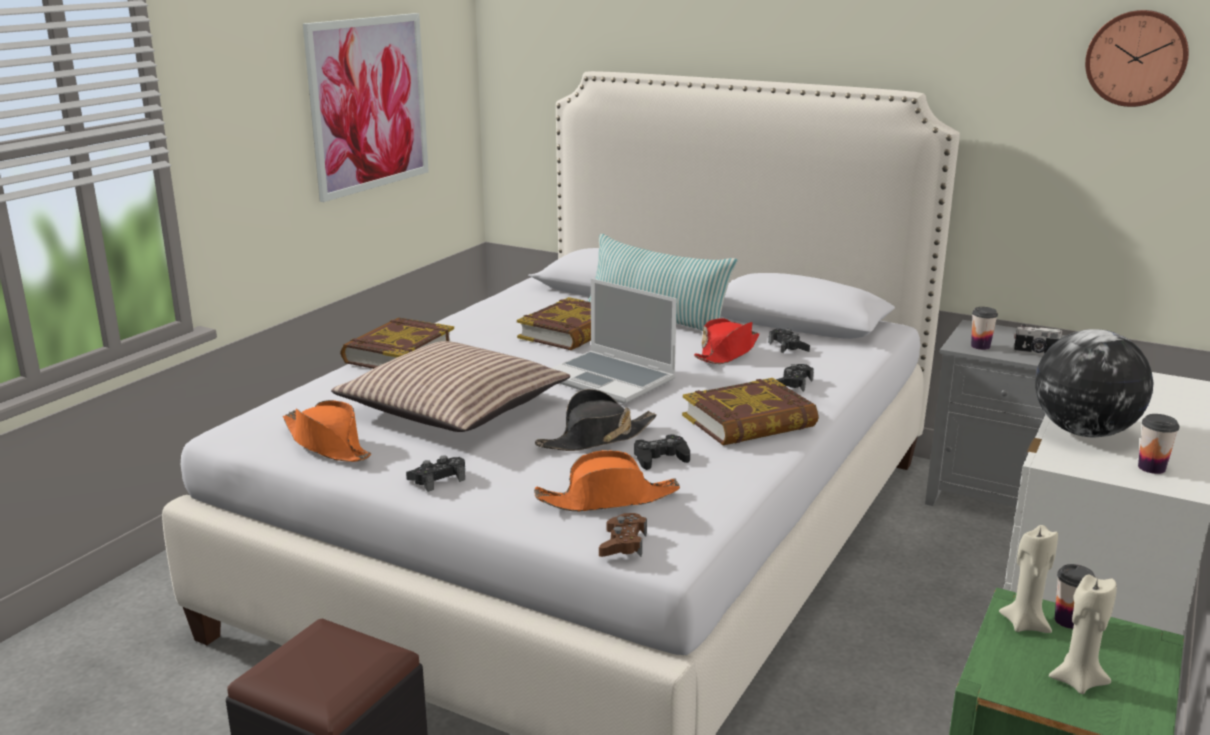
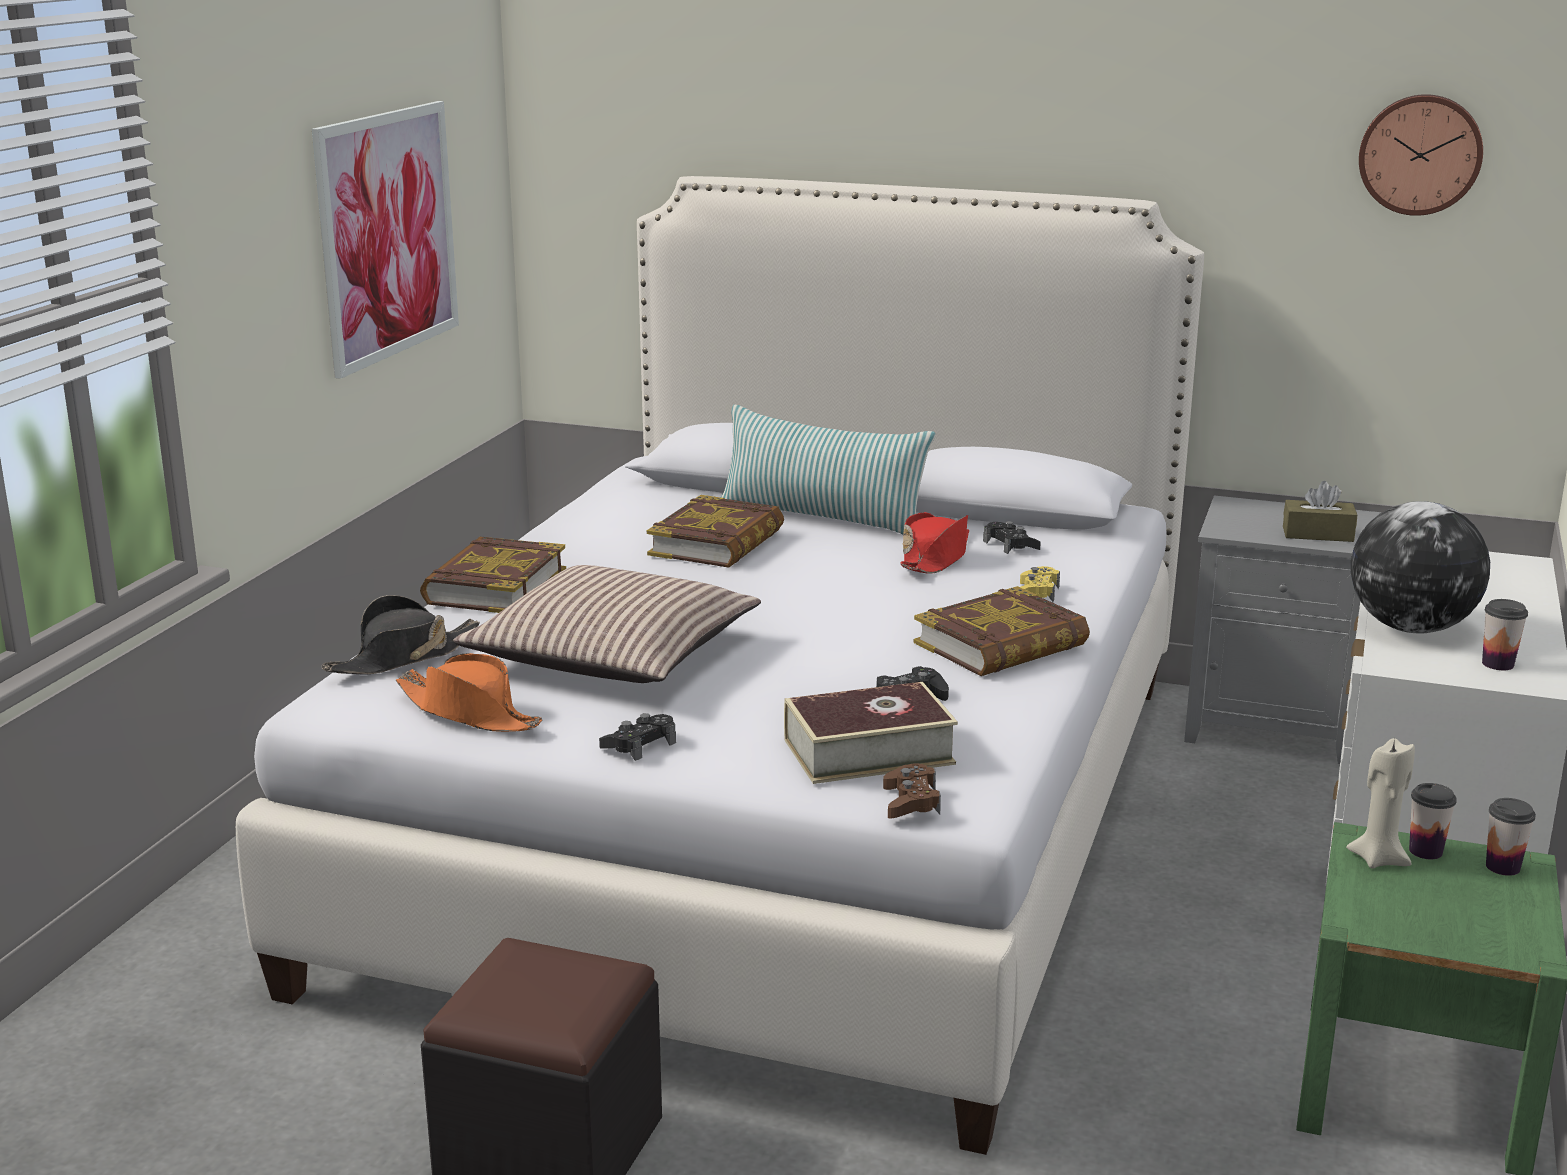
camera: 10 degrees left, 0 degrees up
orange hat [534,450,680,512] -> book [784,682,958,784]
black hat [535,389,657,451] -> black hat moved to [322,595,480,675]
laptop [552,278,677,404] -> none
black game controller [776,364,814,392] -> yellow game controller [1020,566,1060,602]
cup [971,307,998,350] -> cup moved to [1486,798,1536,876]
camera [1014,324,1062,355] -> brown tissue box [1283,481,1357,542]
beige candle [1049,574,1117,694] -> none

